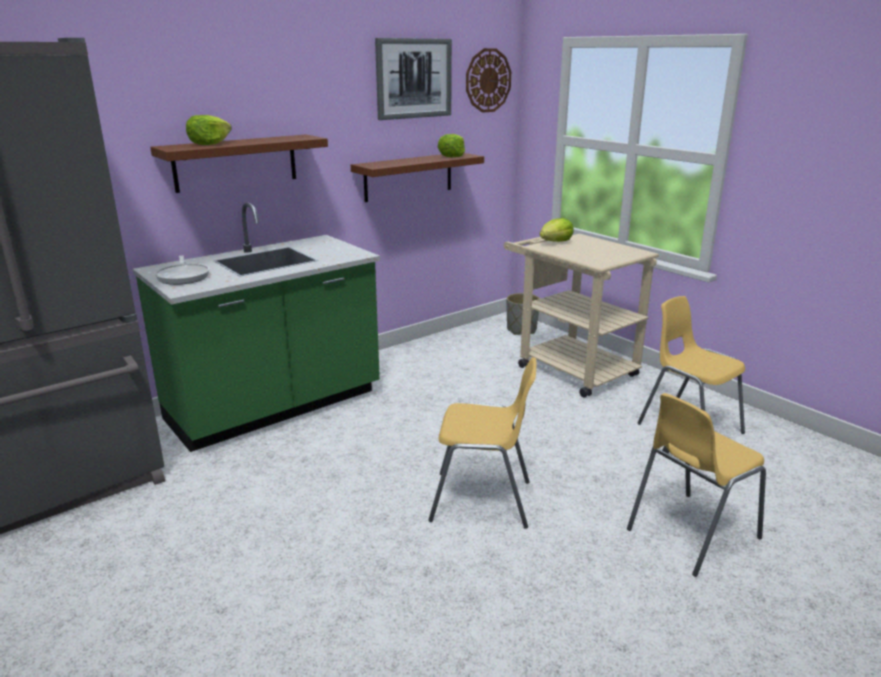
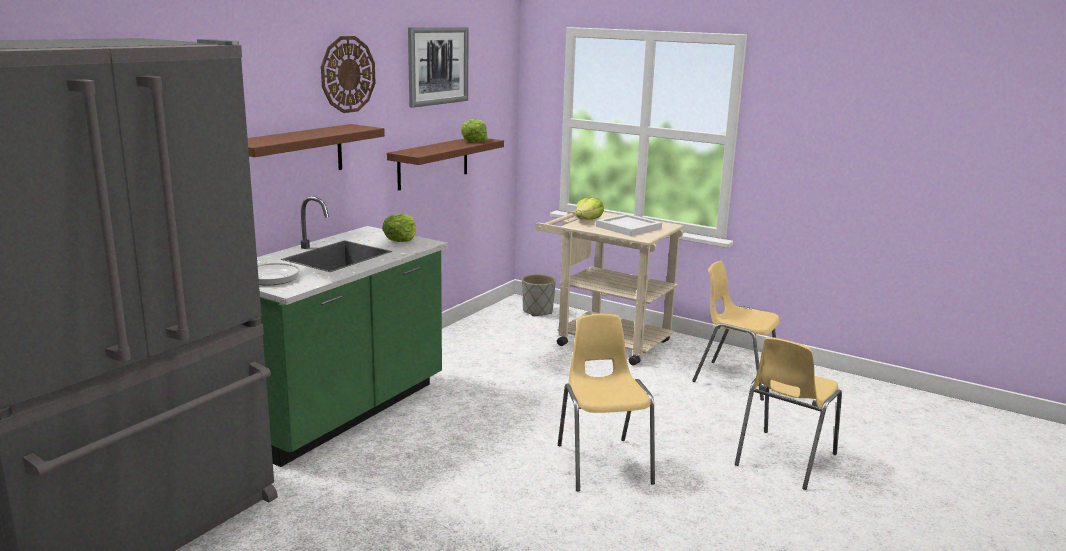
camera: 20 degrees left, 5 degrees down
lettuce [186,115,232,145] -> lettuce moved to [382,214,416,242]
yellow chair [428,357,536,529] -> yellow chair turned 90 degrees counterclockwise [558,314,655,491]
wall clock [466,48,511,113] -> wall clock moved to [321,36,376,113]
none -> white tray [596,214,662,236]

